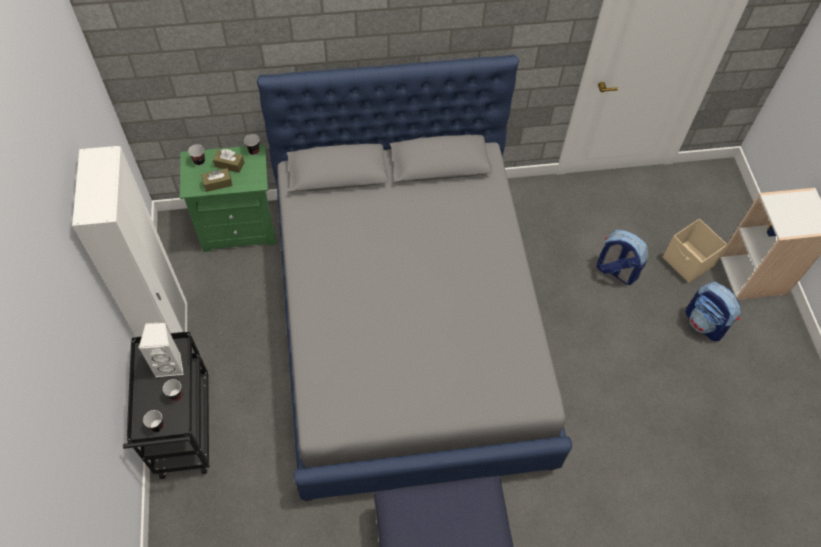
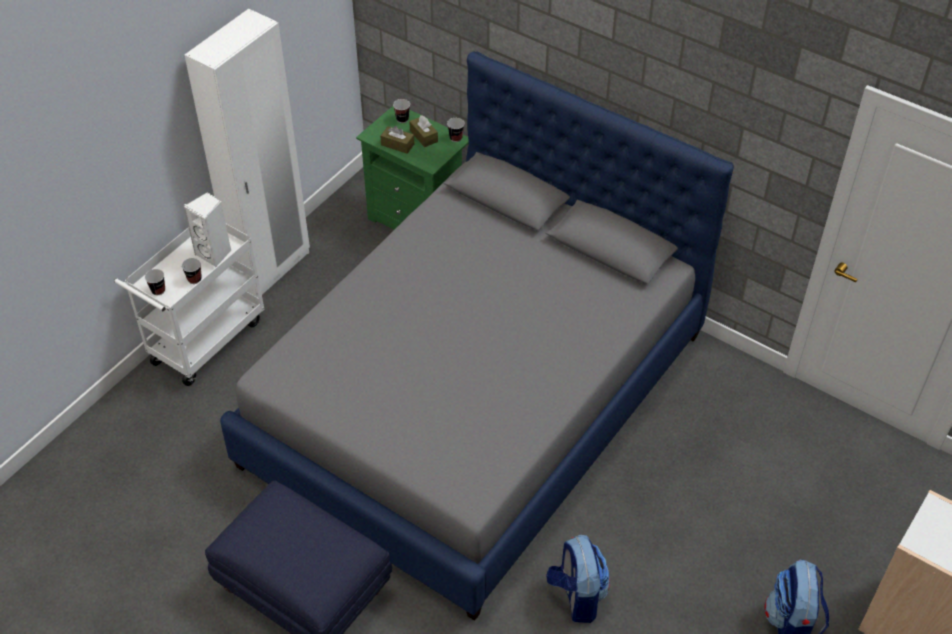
camera: 45 degrees right, 10 degrees down
black cart [123,332,209,479] -> white cart [114,224,264,386]
backpack [596,229,648,285] -> backpack moved to [546,535,610,623]
beige storage box [663,219,728,283] -> none

